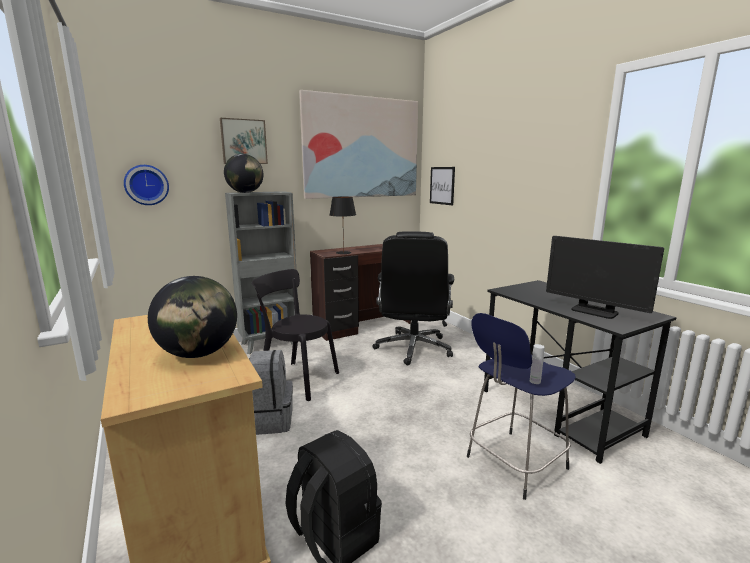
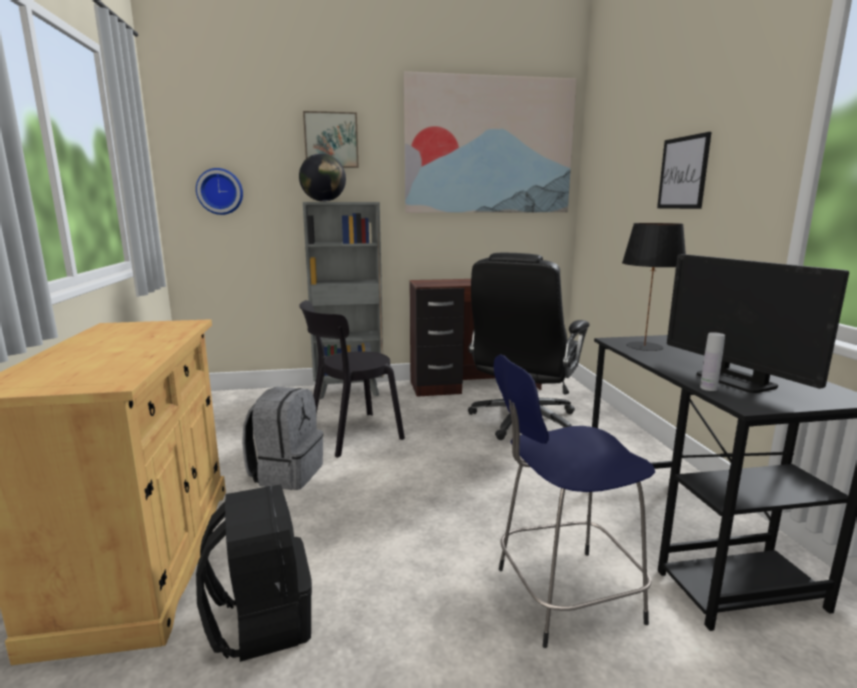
camera: 20 degrees right, 0 degrees up
globe [148,276,237,358] -> none
black chair [252,269,339,401] -> black chair turned 75 degrees counterclockwise [299,300,405,458]
black table lamp [330,197,356,254] -> black table lamp moved to [622,223,686,351]
picture [430,167,455,205] -> picture moved to [657,132,712,209]
white bottle [530,344,545,384] -> white bottle moved to [700,332,725,391]

